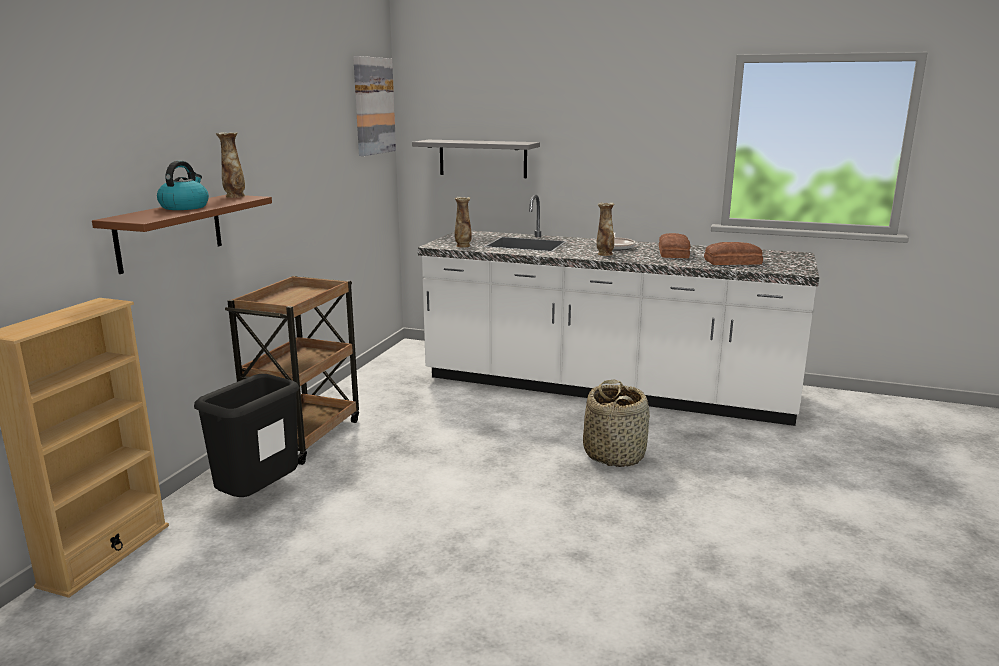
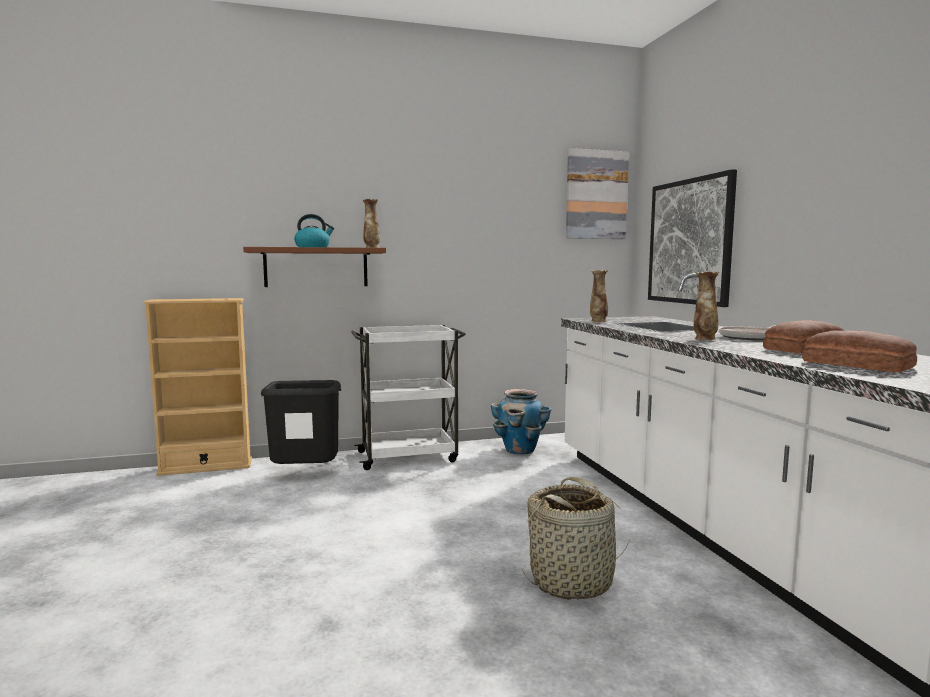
camera: 55 degrees right, 10 degrees down
brown cart [225,275,359,465] -> white cart [351,325,466,470]
grey shelf [412,140,540,178] -> picture [648,169,737,307]
none -> planter [491,389,551,454]

